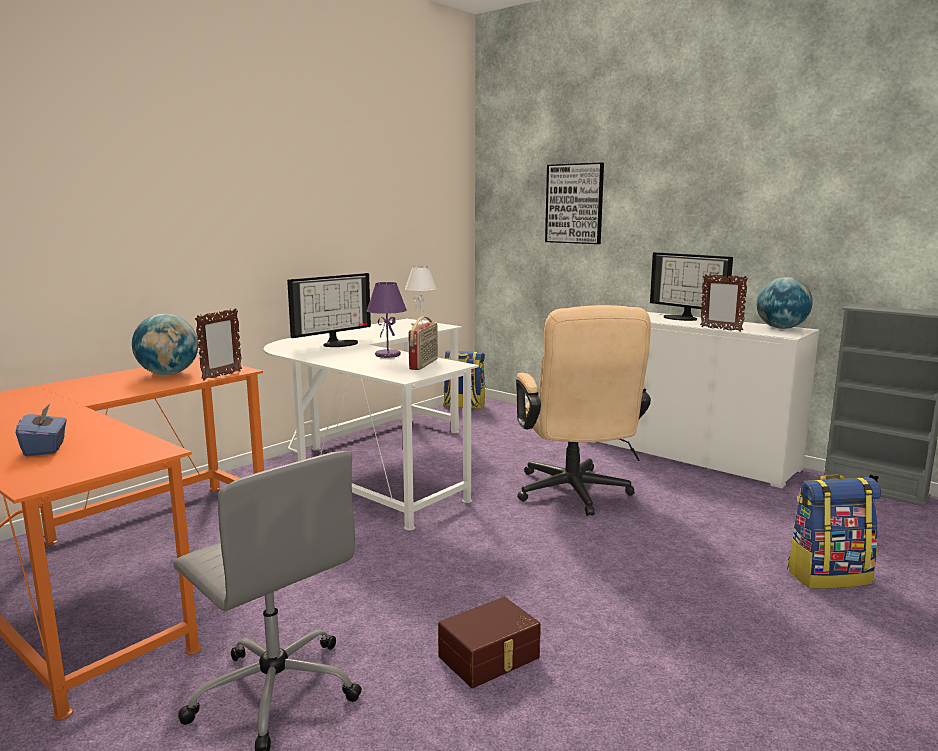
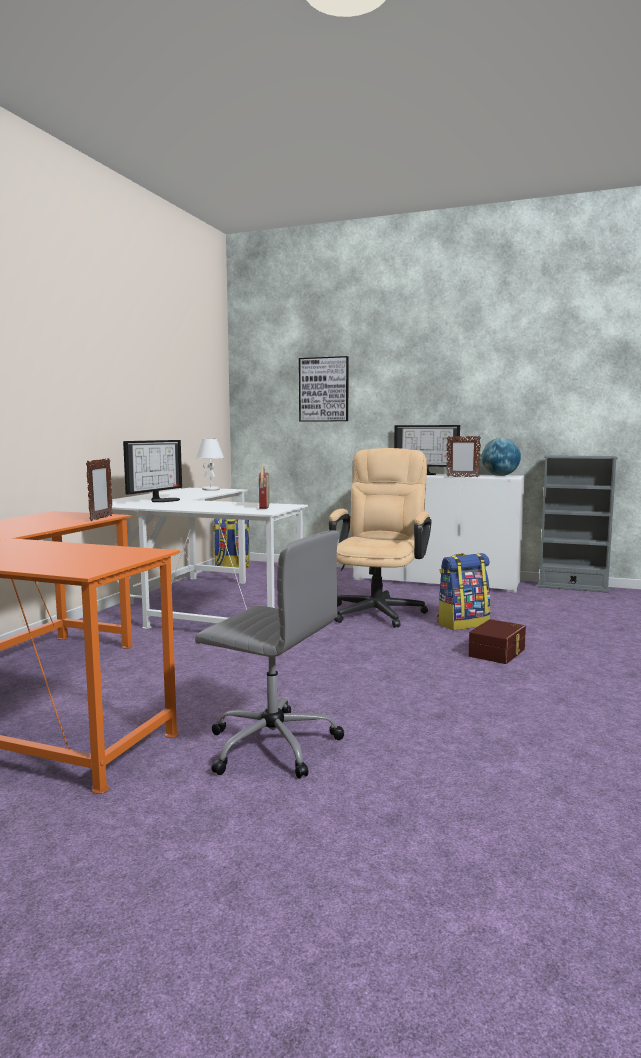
camera: 20 degrees left, 5 degrees down
blue tissue box [16,404,67,456] -> none
globe [132,314,198,375] -> none
purple table lamp [366,282,407,358] -> none
brown storage box [438,597,541,688] -> brown storage box moved to [468,619,526,664]
beige office chair [516,305,651,516] -> beige office chair turned 135 degrees counterclockwise [329,448,431,628]
backpack [787,475,881,589] -> backpack moved to [437,553,491,630]

